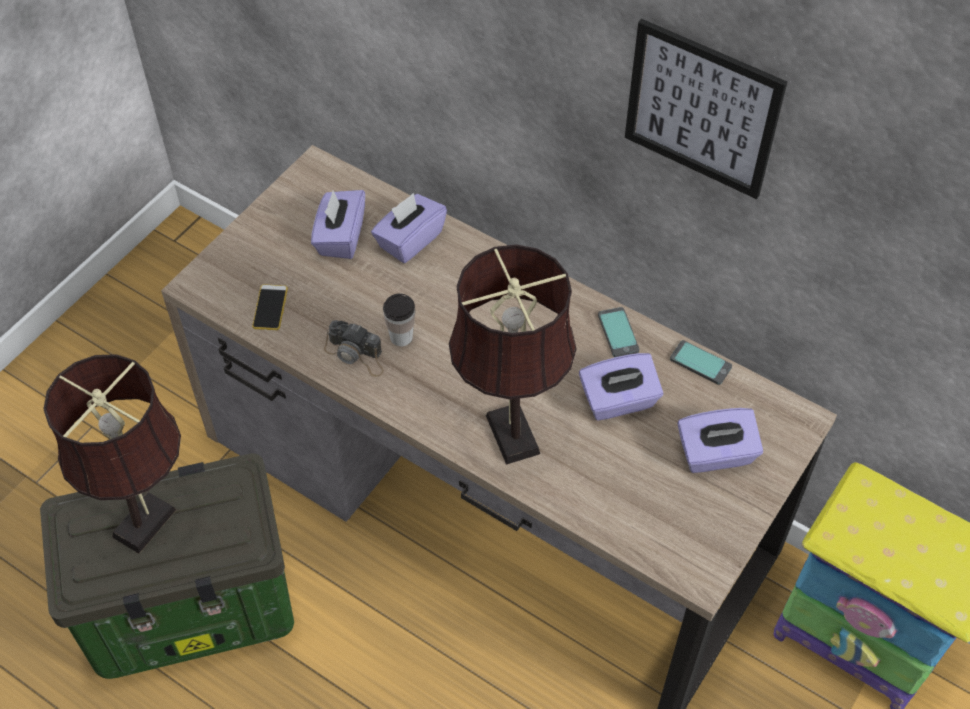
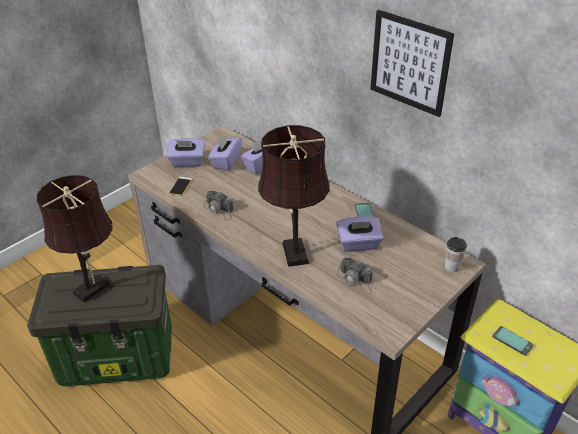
camera: 10 degrees right, 15 degrees down
cup [383,293,415,347] -> cup moved to [445,237,467,272]
phone [670,340,732,385] -> phone moved to [492,326,534,356]
purple tissue box [678,408,763,473] -> purple tissue box moved to [167,138,205,167]
none -> camera [336,257,373,294]

